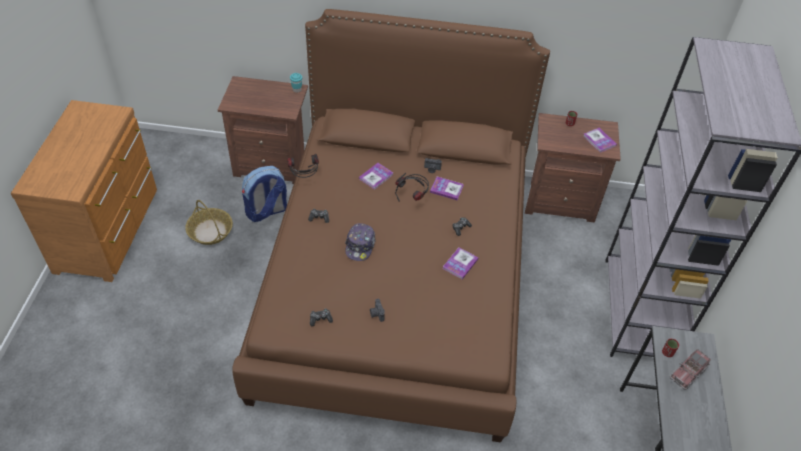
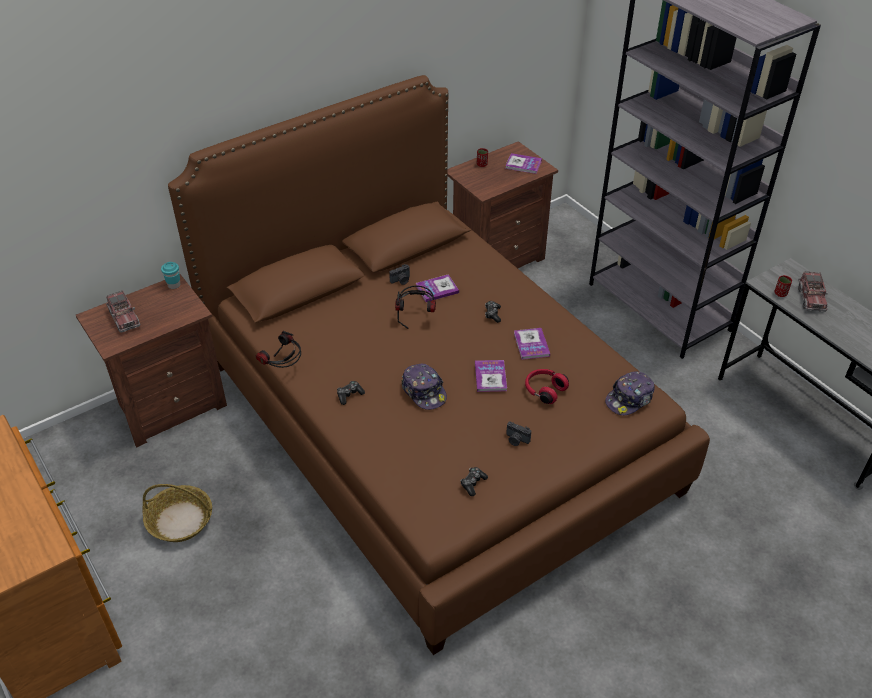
camera: 40 degrees left, 5 degrees down
backpack [242,166,287,222] -> none
book [359,163,393,190] -> book moved to [475,360,507,392]
none -> toy truck [106,291,141,332]
none -> red headphones [525,369,569,404]
none -> cap [605,371,655,415]

